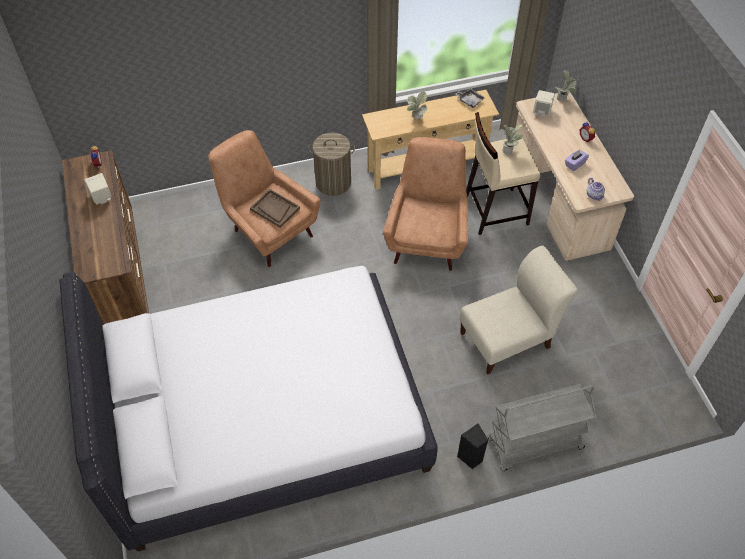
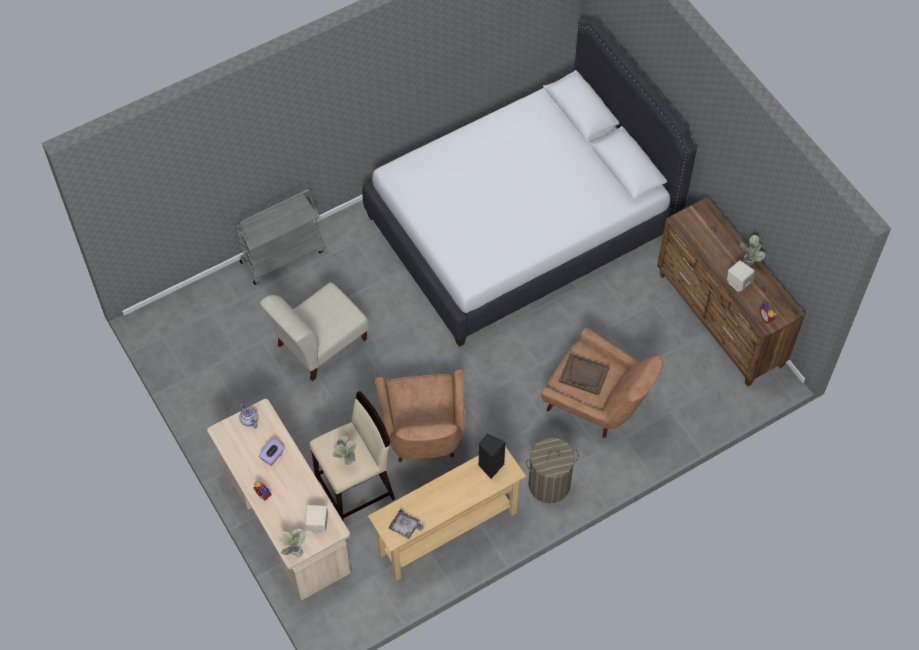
camera: 165 degrees right, 5 degrees up
potted plant [407,92,427,119] -> potted plant moved to [740,235,765,267]
black speaker [457,423,488,469] -> black speaker moved to [478,434,506,479]

